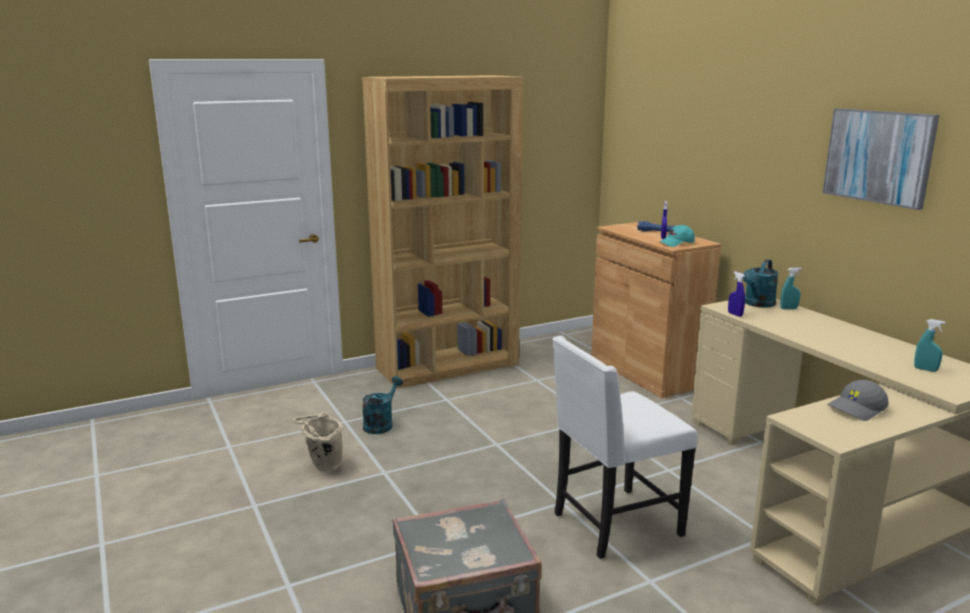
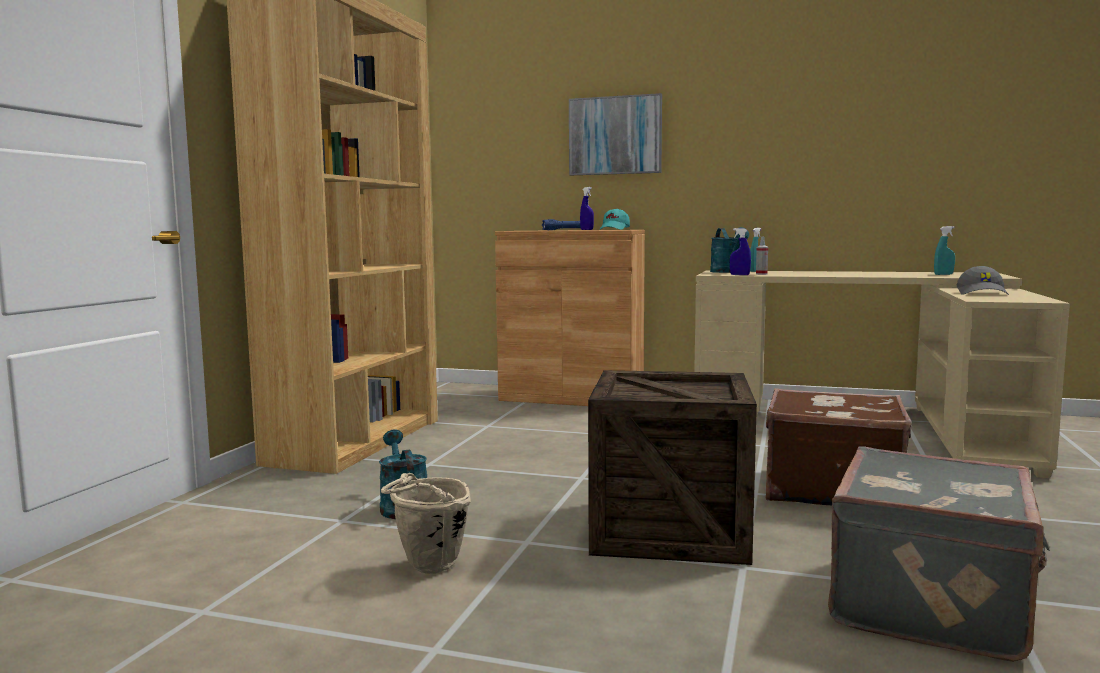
camera: 45 degrees left, 10 degrees down
white chair [552,336,697,559] -> brown suitcase [766,388,912,505]
picture [823,108,939,210] -> picture moved to [569,93,662,175]
none -> crate [588,370,757,565]
none -> spray bottle [756,237,768,275]

